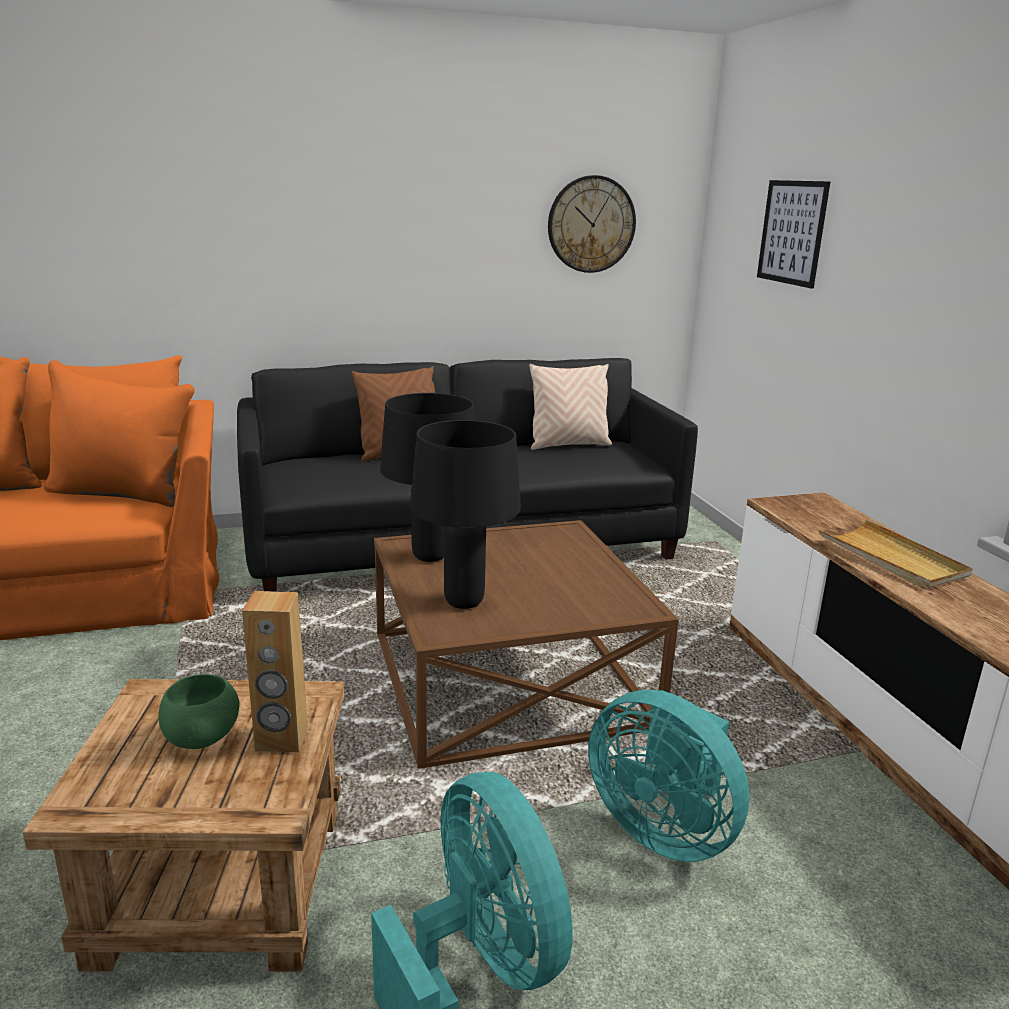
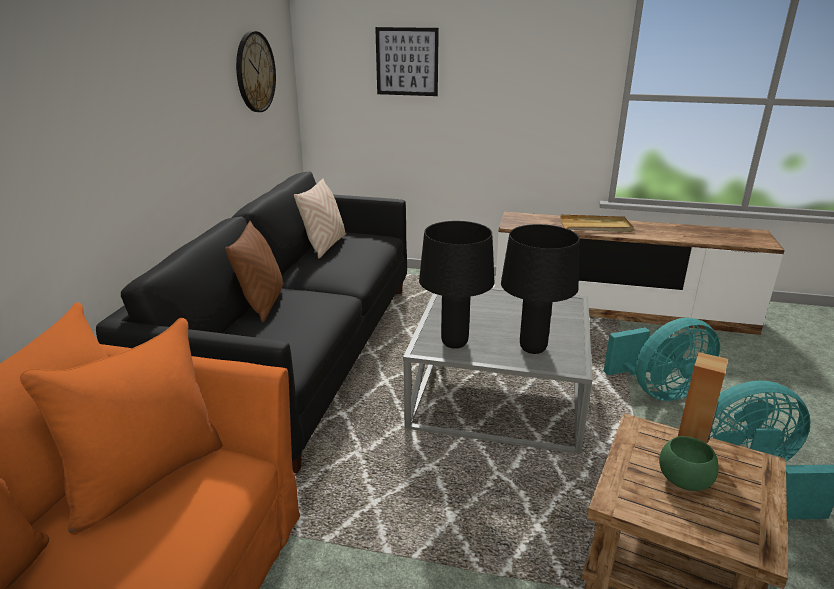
camera: 60 degrees left, 5 degrees up
brown coffee table [374,520,679,769] -> grey coffee table [403,288,592,454]

